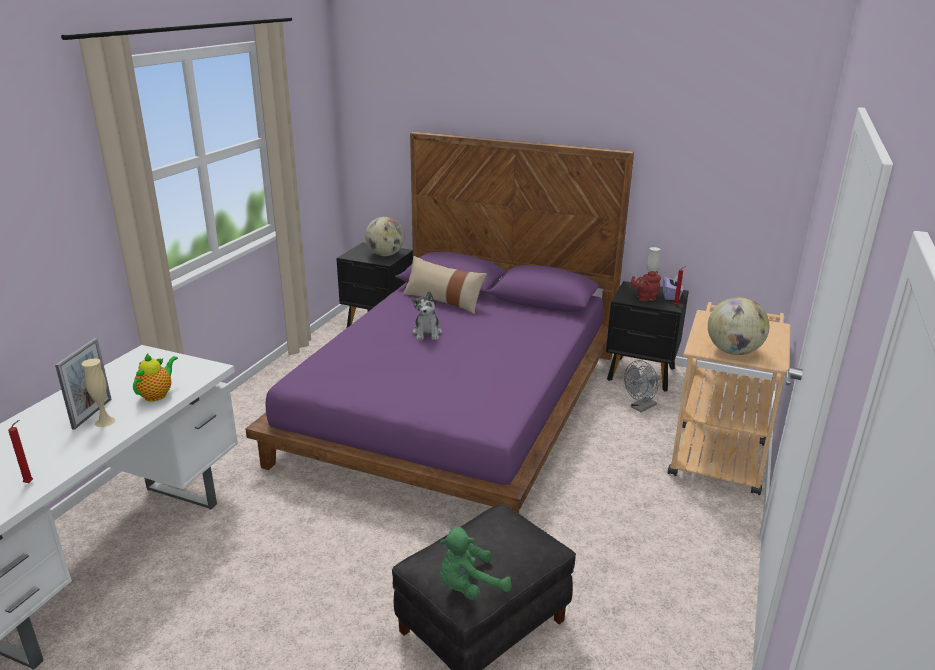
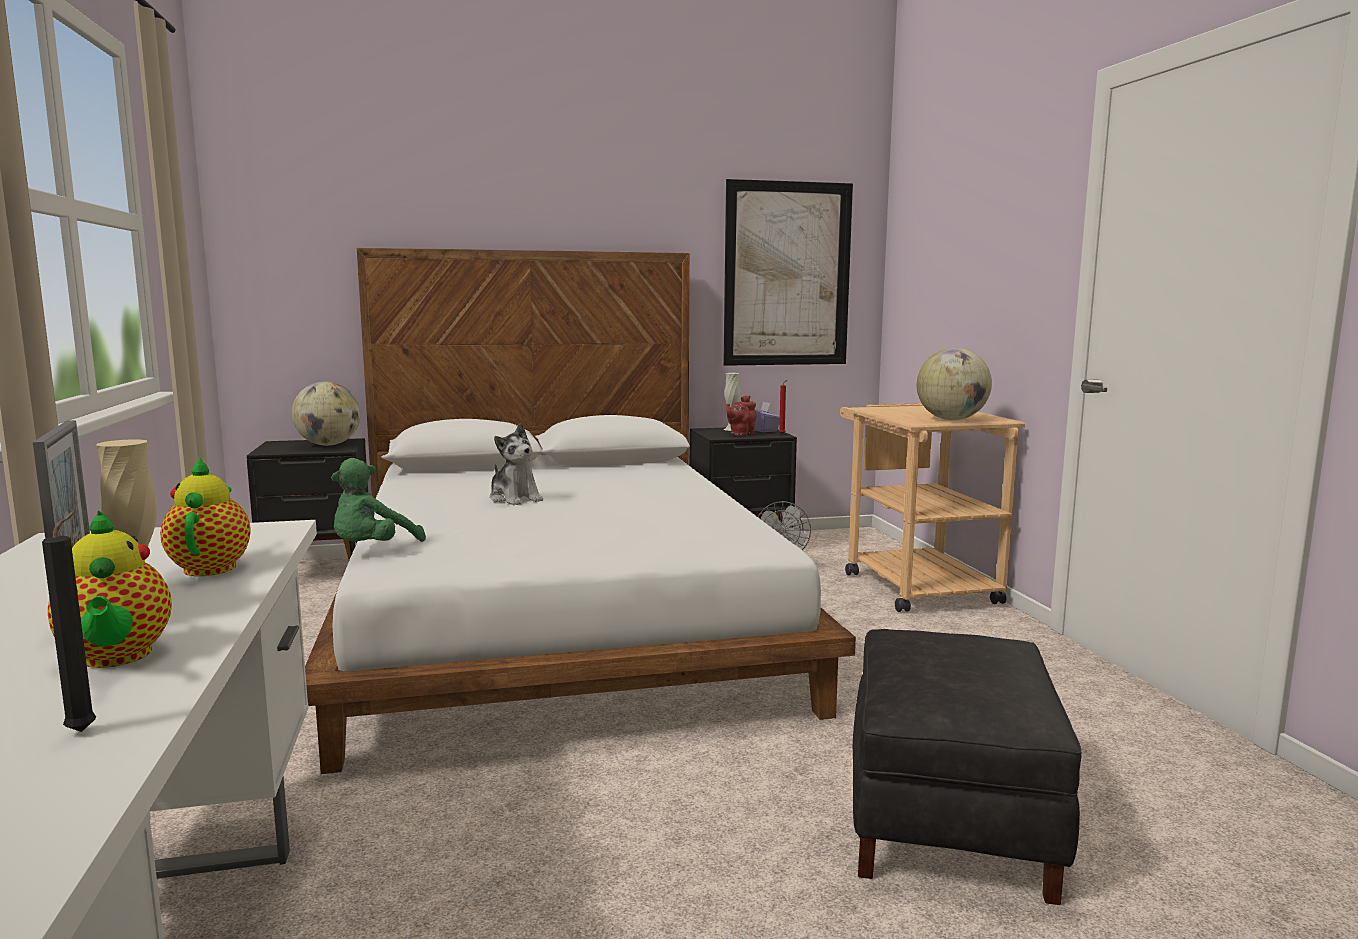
camera: 35 degrees left, 15 degrees down
red candle [8,420,33,483] -> black candle [42,511,96,732]
purple bed [245,132,634,513] -> white bed [305,248,856,774]
beige pillow [403,256,487,314] -> none
green plush toy [440,527,512,600] -> green plush toy moved to [331,458,426,542]
none -> teapot [48,510,172,668]
none -> picture [723,179,853,366]

